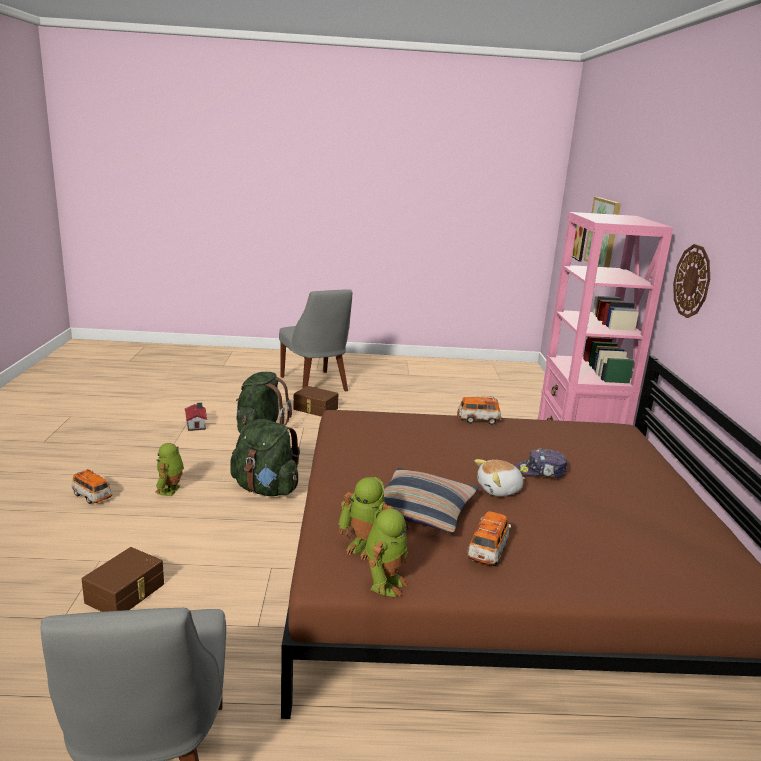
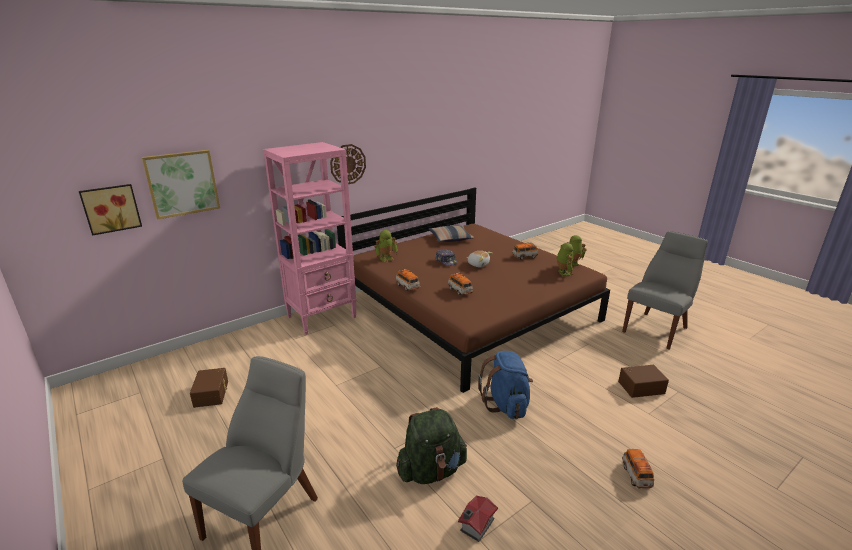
camera: 125 degrees left, 5 degrees up
toy robot [155,443,184,496] -> toy robot moved to [374,230,398,262]
green backpack [230,419,300,496] -> blue backpack [478,351,533,419]
brown storage box [293,386,338,417] -> brown storage box moved to [190,368,228,408]
pillow [384,468,479,533] -> pillow moved to [429,226,474,242]
none -> toy car [448,273,473,295]

